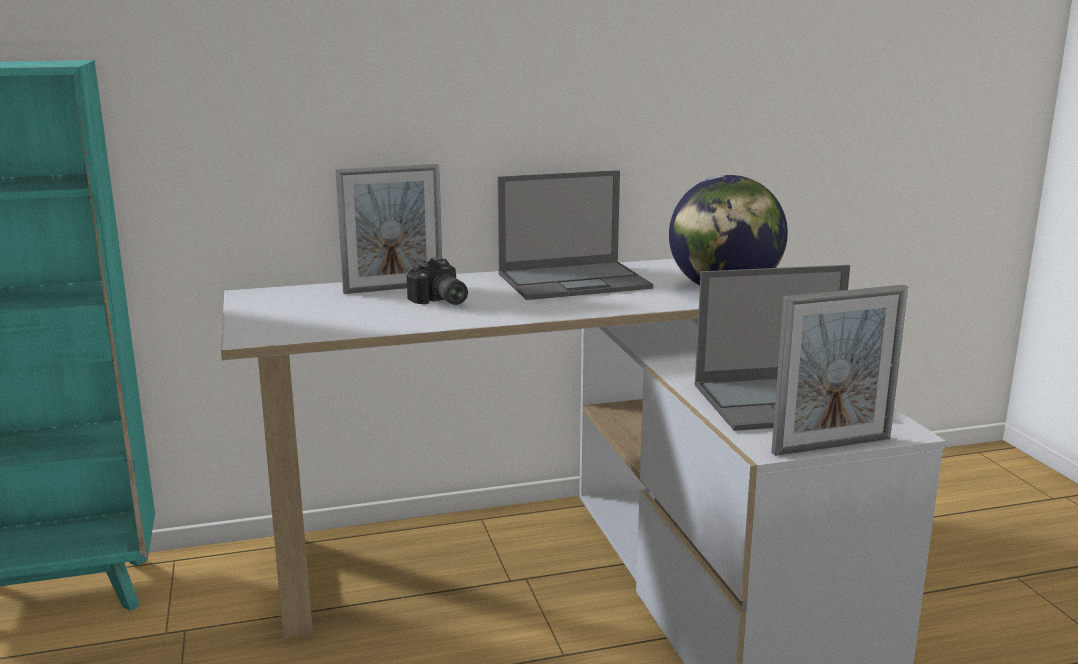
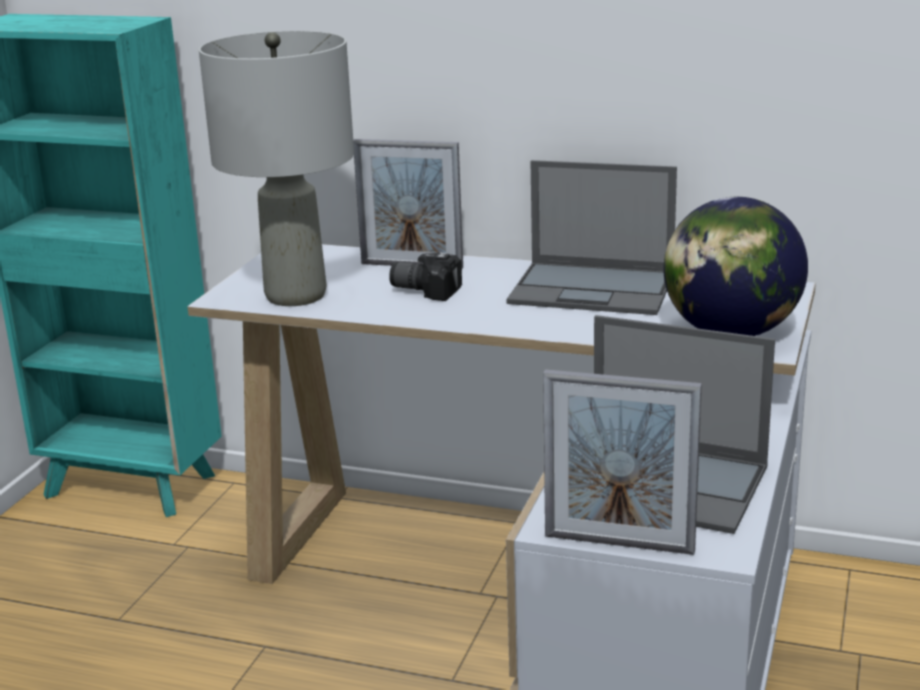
camera: 35 degrees right, 5 degrees up
camera [407,257,468,305] -> camera turned 105 degrees clockwise [389,252,462,301]
none -> grey table lamp [199,31,354,306]

